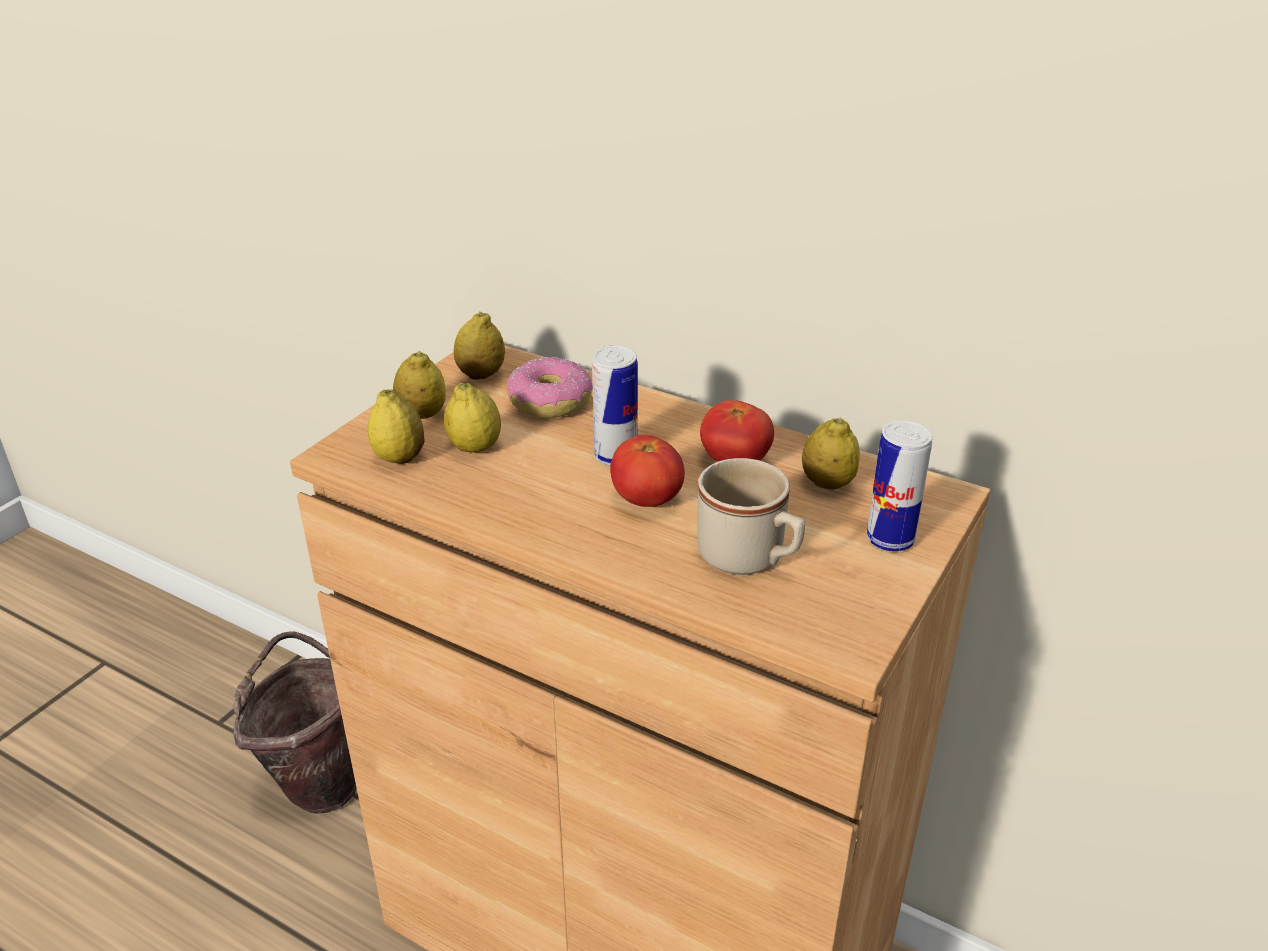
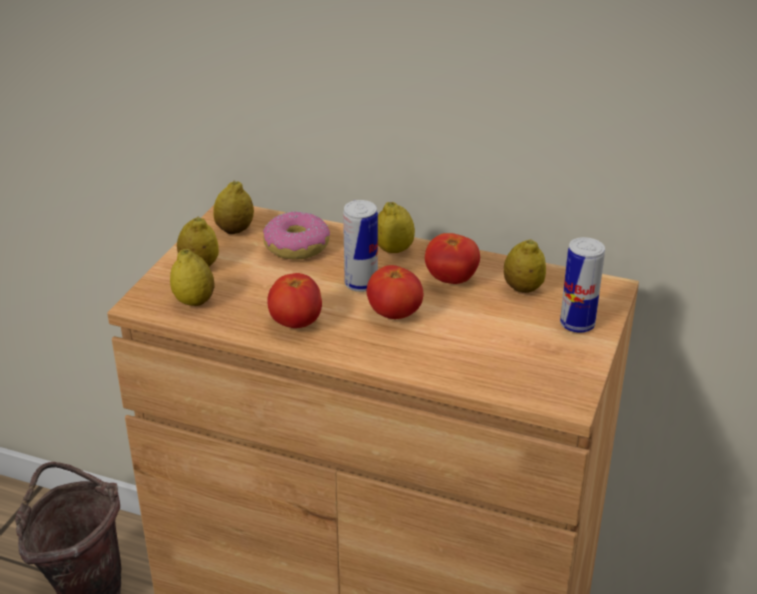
camera: 10 degrees left, 0 degrees up
lemon [444,383,501,453] -> lemon moved to [378,202,415,253]
beige mug [697,458,805,575] -> none
none -> tomato [267,273,322,328]

